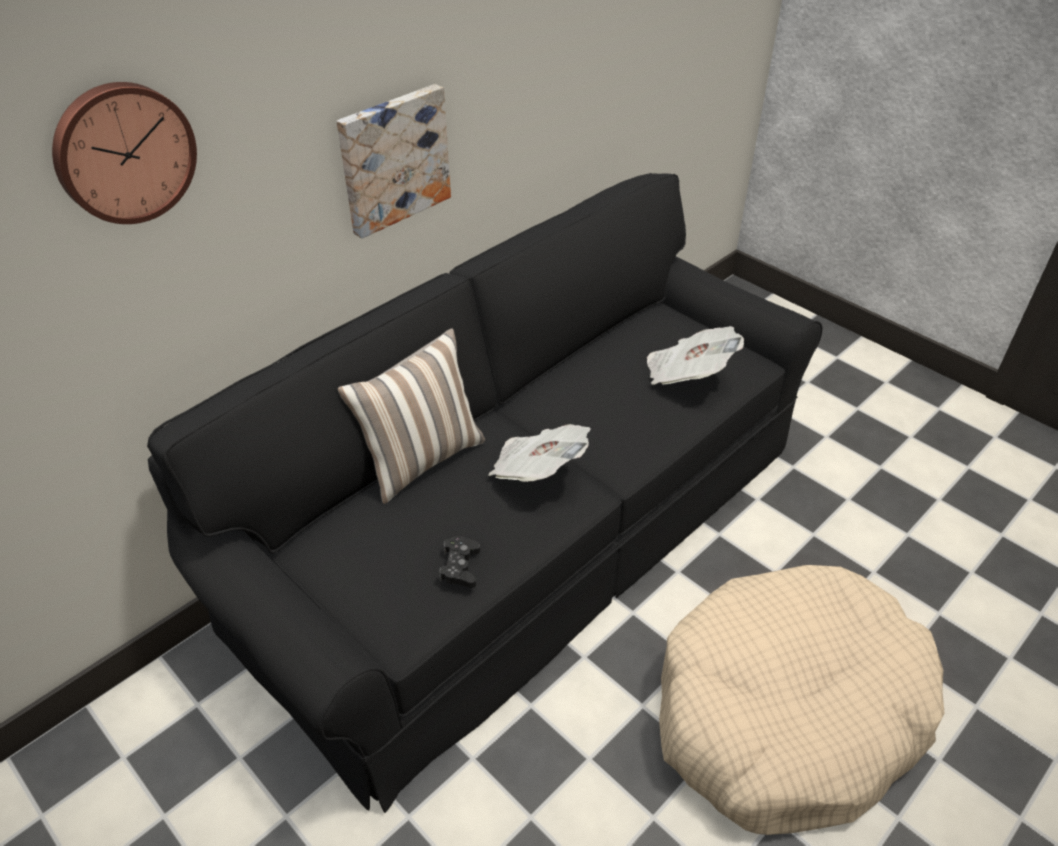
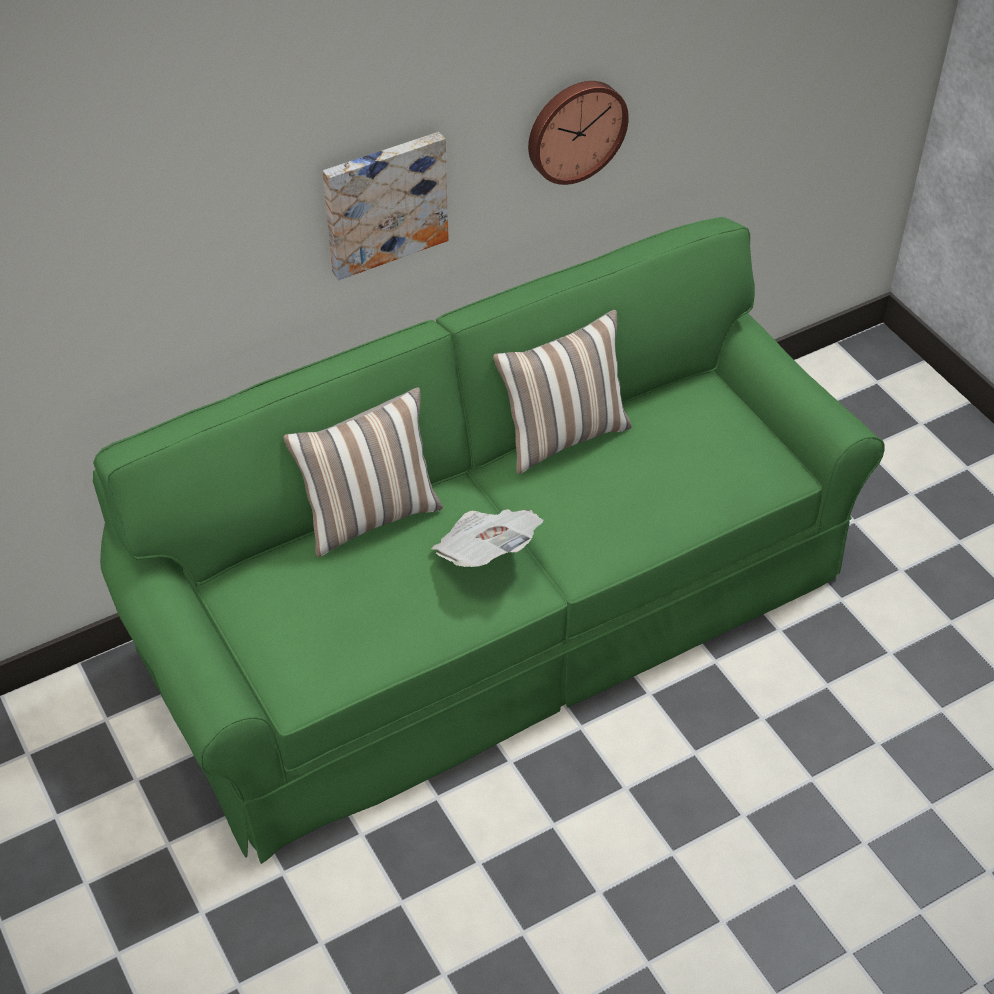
camera: 15 degrees right, 5 degrees up
wall clock [52,82,197,224] -> wall clock moved to [528,81,629,185]
black sofa [147,173,823,813] -> green sofa [93,217,885,864]
black game controller [439,536,480,588] -> none
newspaper [647,326,744,385] -> none
beige dog bed [659,565,945,835] -> none
none -> pillow [493,310,632,474]

